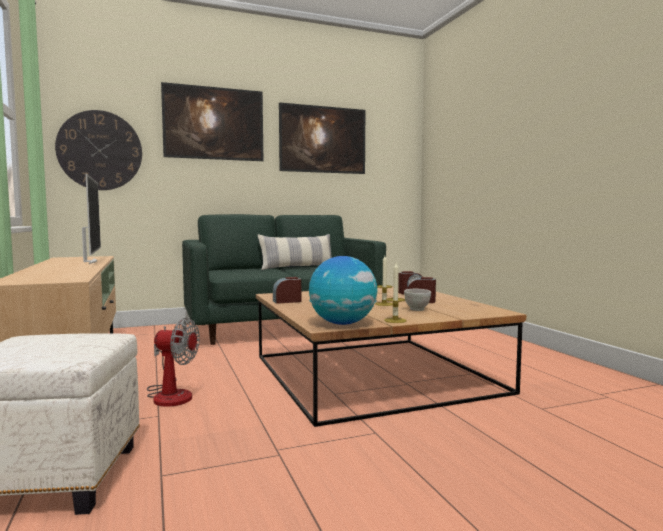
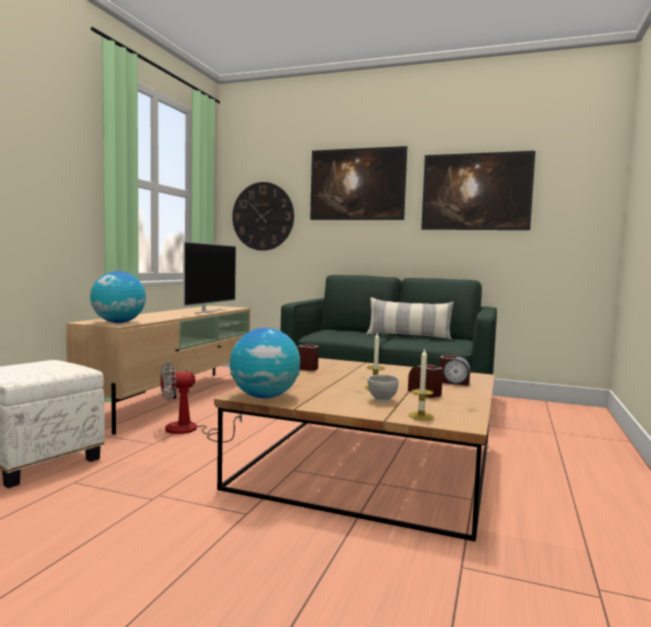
camera: 40 degrees right, 0 degrees up
fan [147,318,200,407] -> fan turned 105 degrees clockwise [160,362,242,442]
candle [384,263,407,323] -> candle moved to [408,348,434,420]
none -> globe [90,271,146,323]

